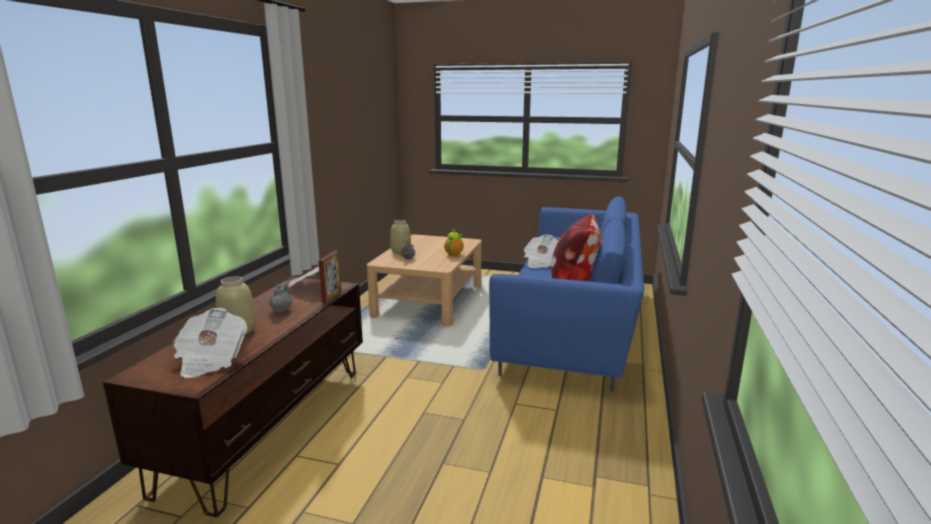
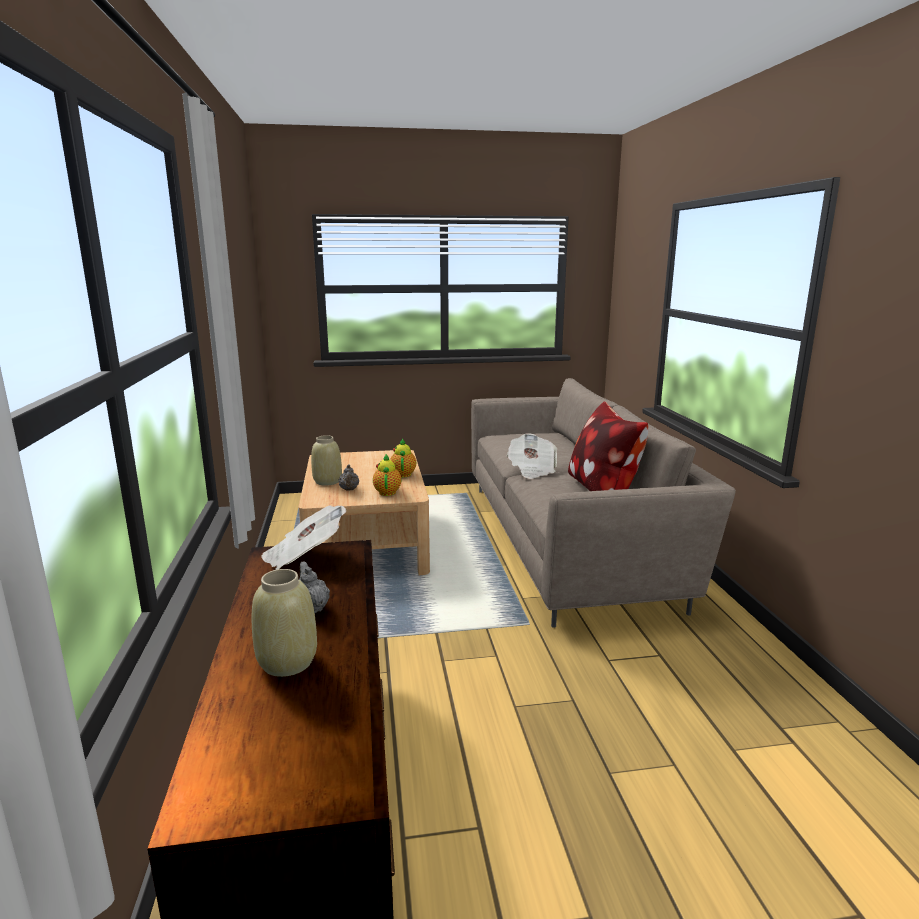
camera: 25 degrees left, 0 degrees up
newspaper [173,308,247,378] -> none
picture frame [318,251,341,304] -> none
blue sofa [489,196,644,392] -> beige sofa [471,378,736,628]
none -> teapot [373,454,401,496]

